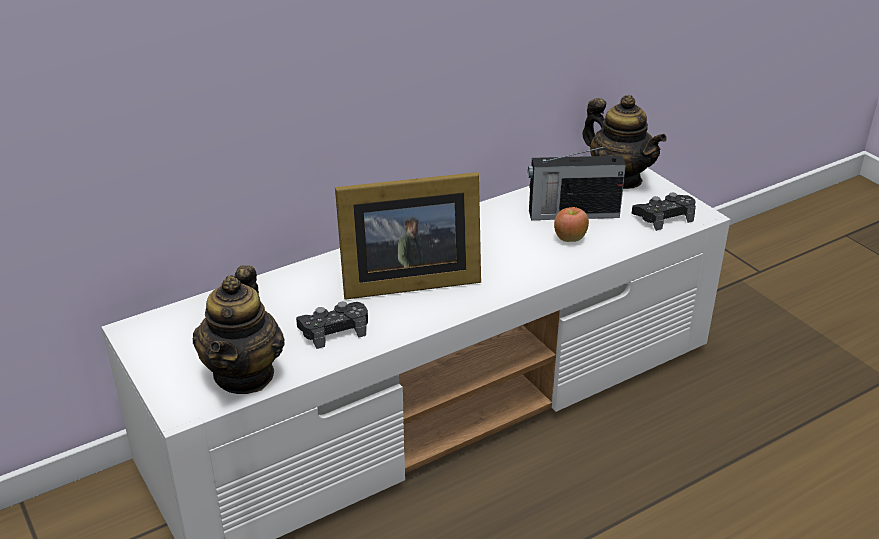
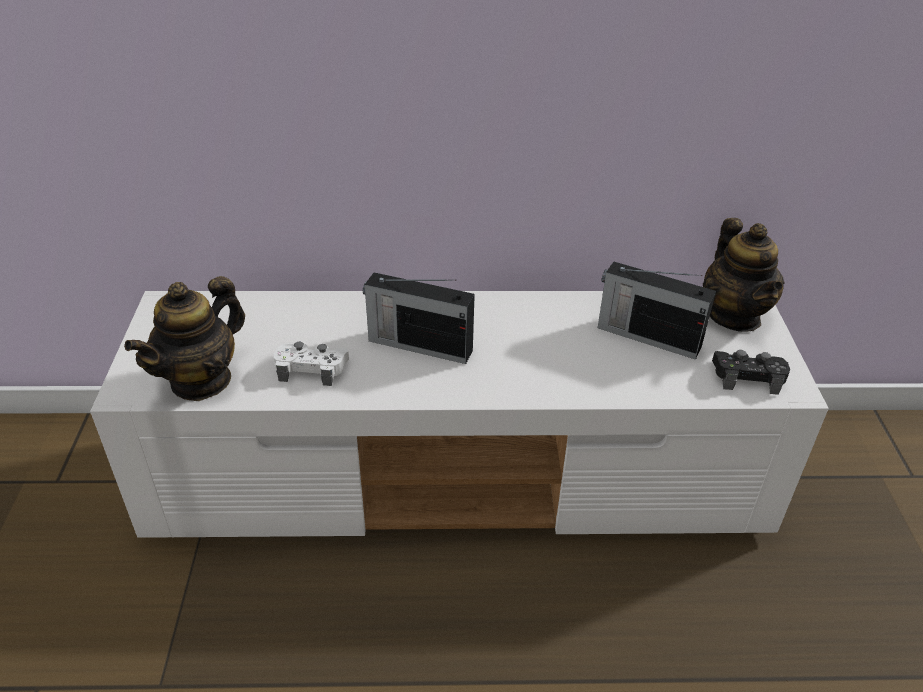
camera: 30 degrees right, 5 degrees up
black game controller [296,302,368,349] -> white game controller [274,342,349,386]
picture frame [335,172,481,300] -> radio [363,273,475,364]
apple [554,207,589,242] -> none

